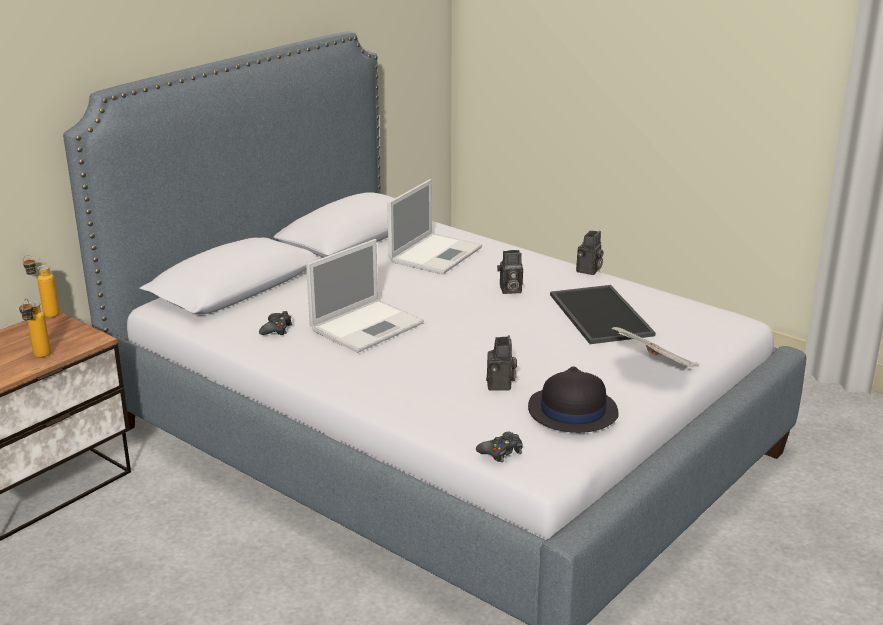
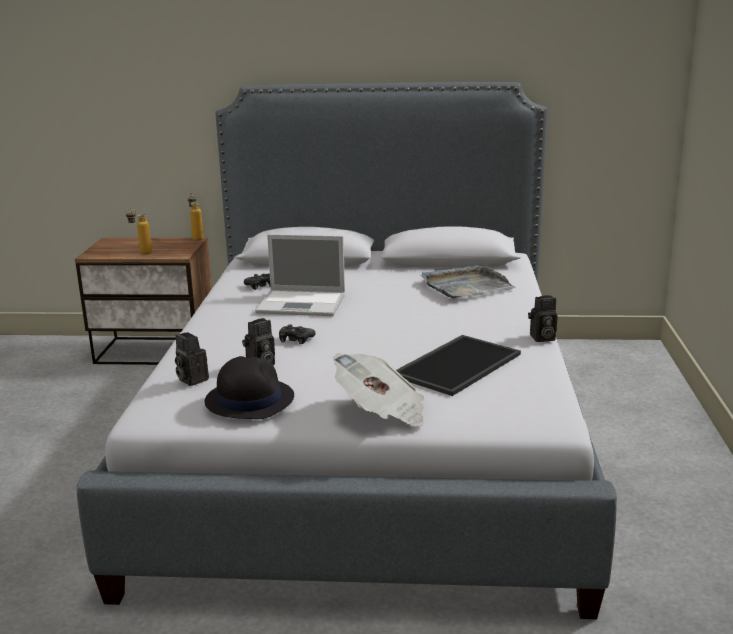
camera: 55 degrees right, 5 degrees down
laptop [387,179,482,275] -> grey tray [421,265,516,299]
black game controller [476,432,523,462] -> black game controller moved to [279,324,316,344]
camera [497,250,523,294] -> camera moved to [175,332,209,386]

